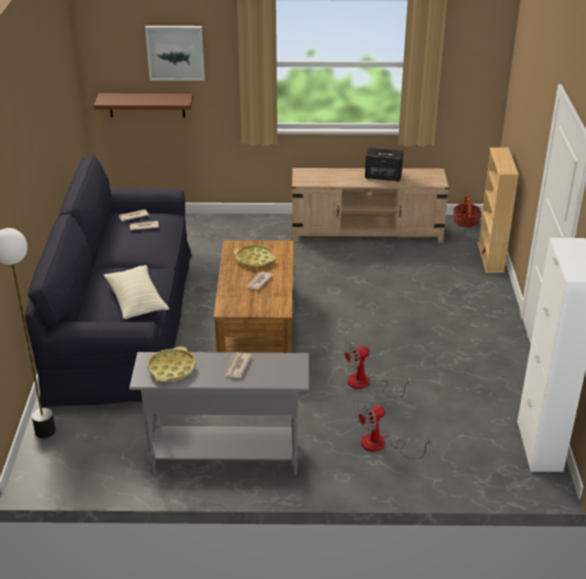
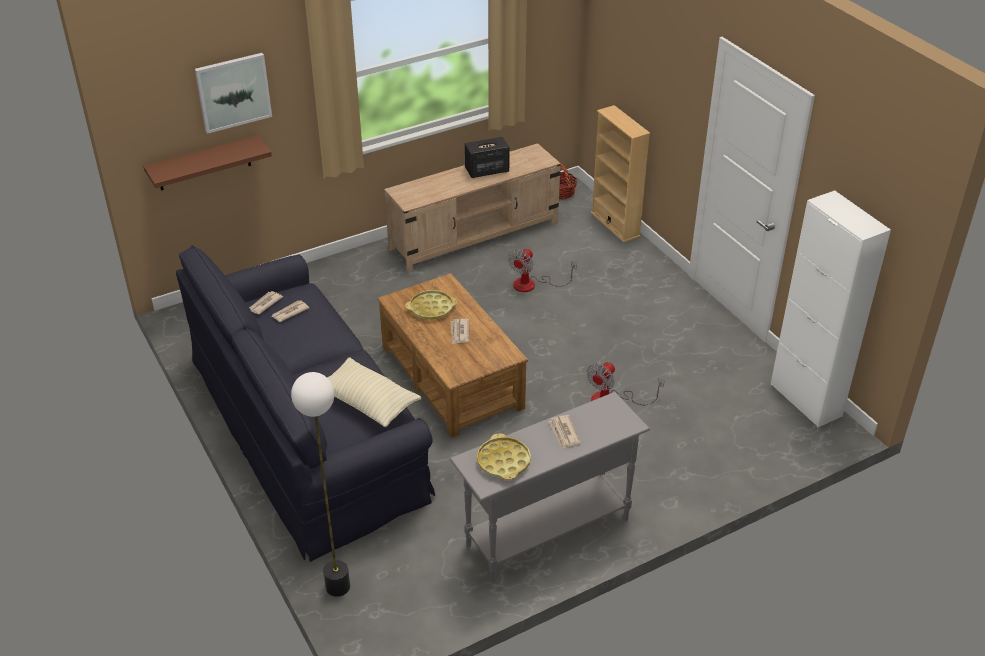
camera: 30 degrees left, 5 degrees up
fan [356,402,432,459] -> fan moved to [508,248,577,292]

